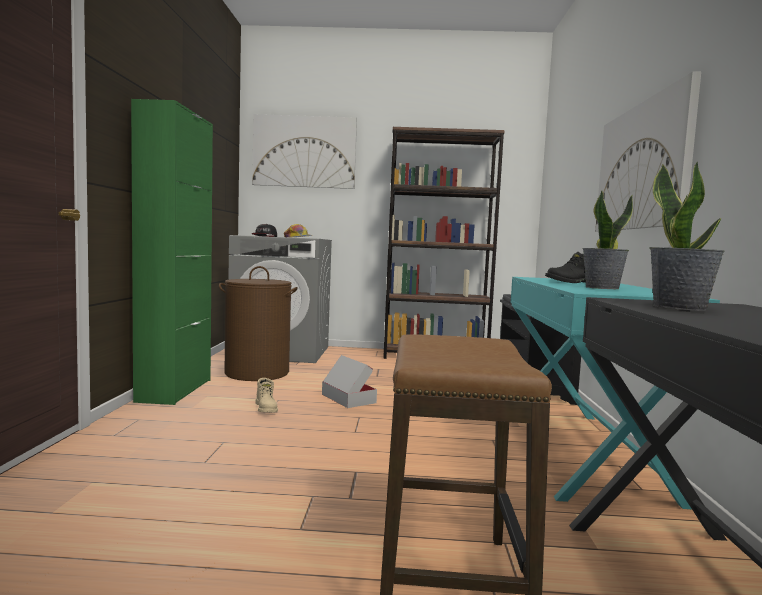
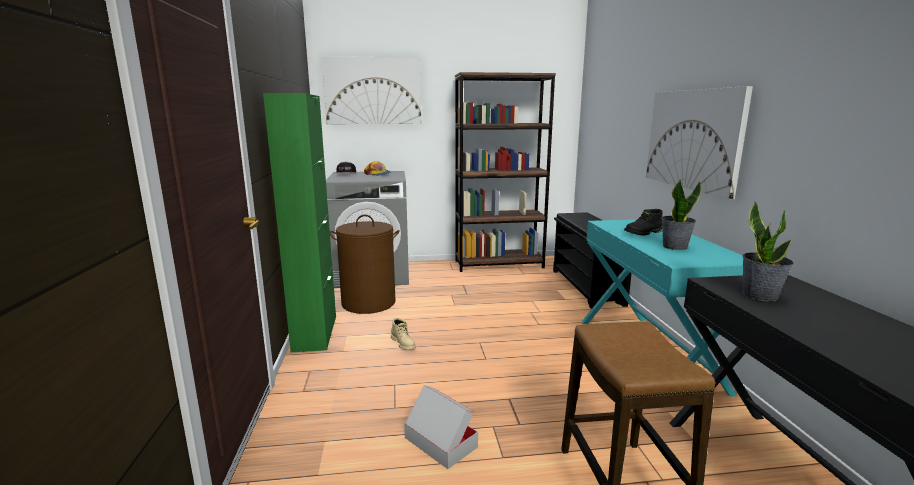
camera: 10 degrees left, 10 degrees up
cardboard box [322,355,377,408] -> cardboard box moved to [404,385,478,469]

